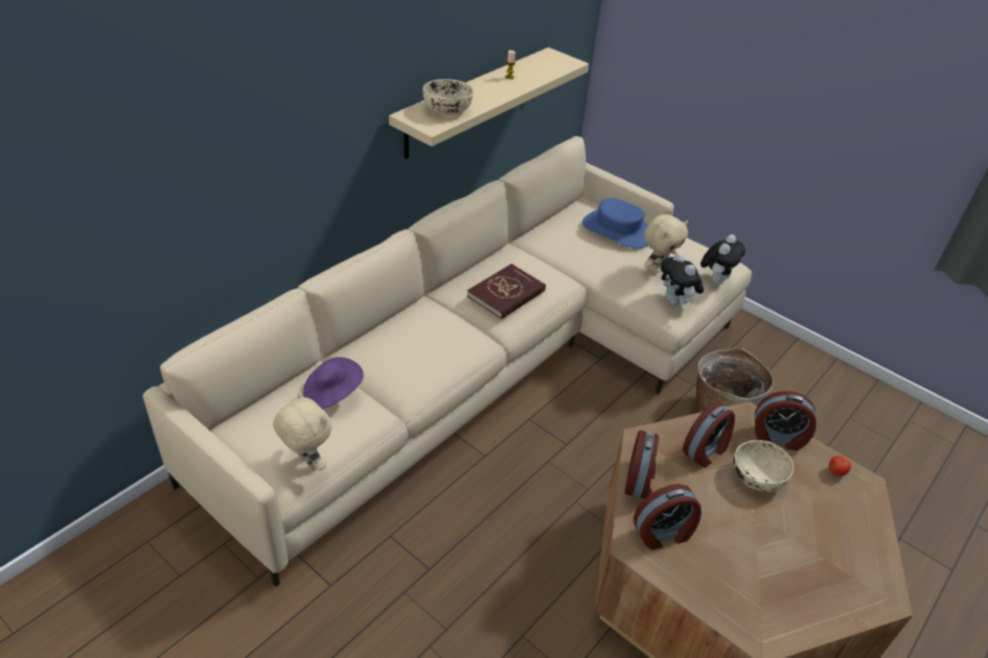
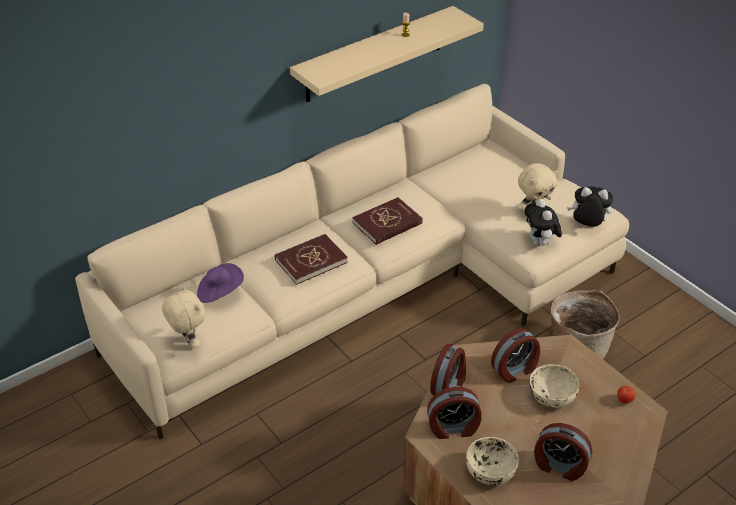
camera: 15 degrees right, 0 degrees up
beige bowl [423,79,473,115] -> beige bowl moved to [466,437,519,485]
blue hat [582,198,648,249] -> none
plush toy [700,234,745,285] -> plush toy turned 120 degrees counterclockwise [567,186,613,227]
alarm clock [755,391,816,451] -> alarm clock moved to [534,423,592,481]
none -> red book [275,234,348,285]

